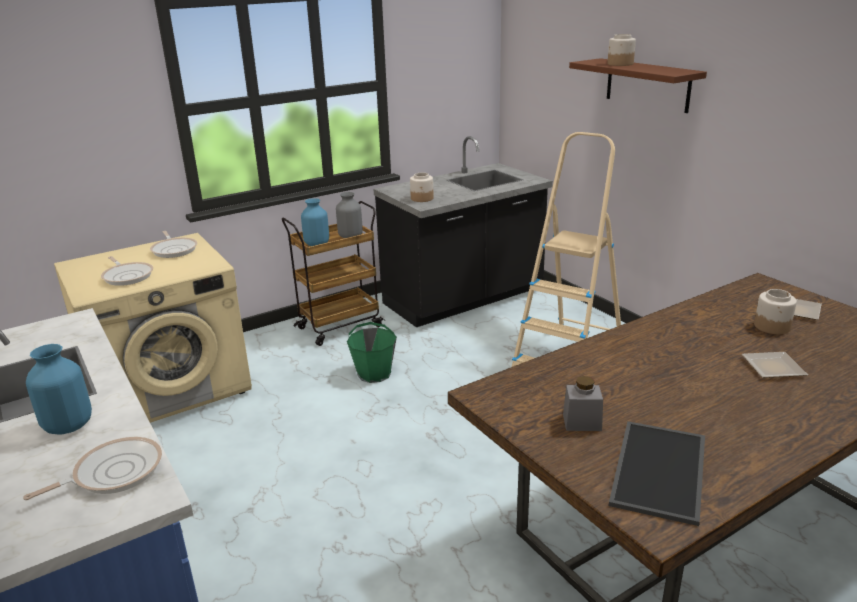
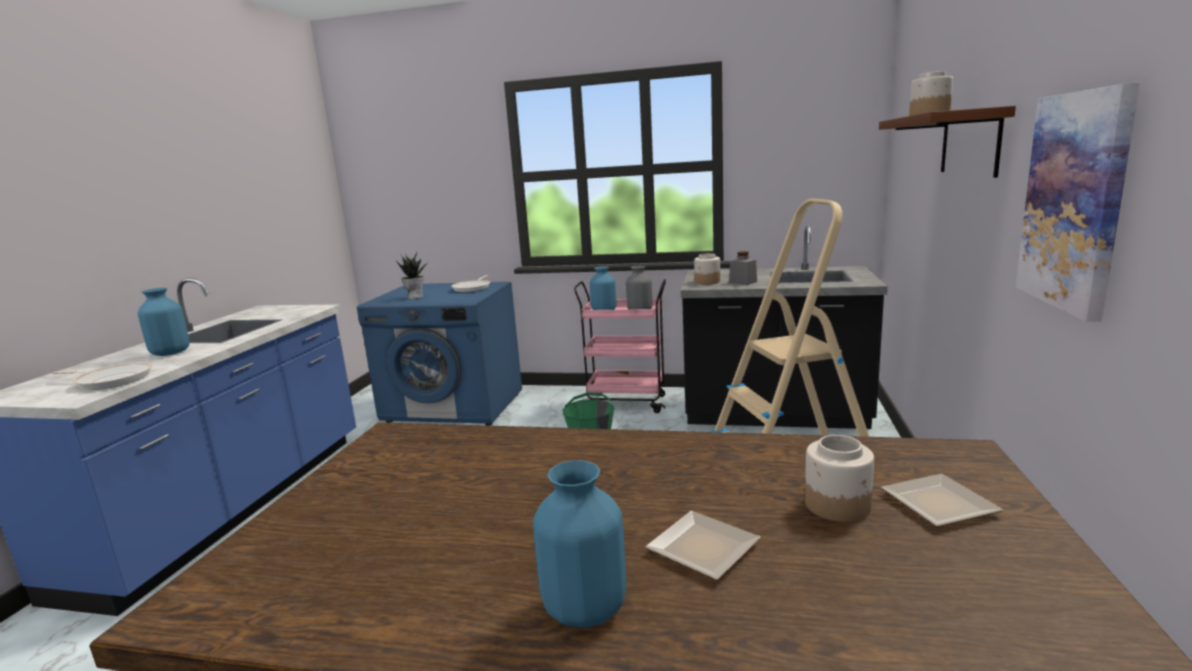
camera: 45 degrees right, 10 degrees down
beige washing machine [54,233,252,423] -> blue washing machine [357,282,522,426]
frying pan [101,256,153,286] -> potted plant [396,252,428,299]
brown cart [282,201,384,346] -> pink cart [574,279,666,413]
grey jar [563,376,603,431] -> grey jar moved to [729,251,757,285]
tray [609,421,705,526] -> none
none -> blue vase [533,460,626,628]
none -> picture [1015,82,1140,322]

